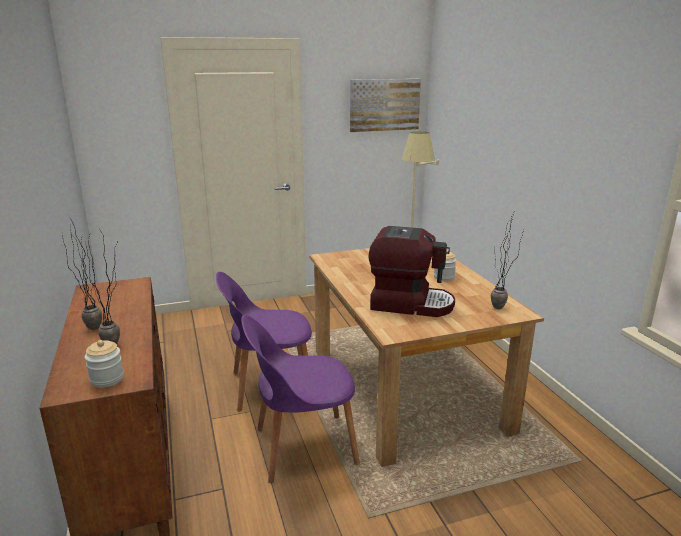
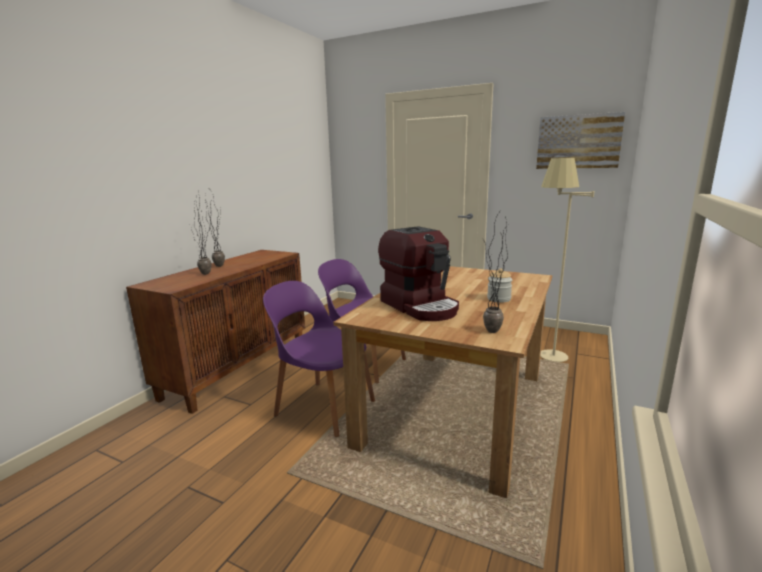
camera: 45 degrees right, 5 degrees down
jar [85,340,124,388] -> none

